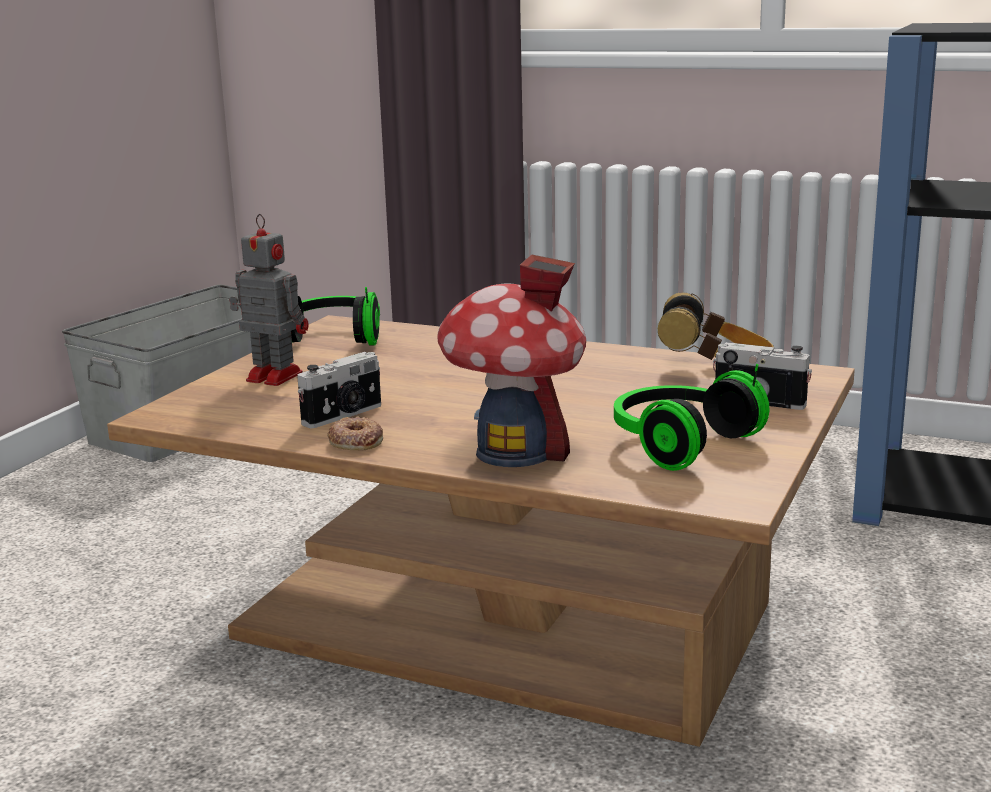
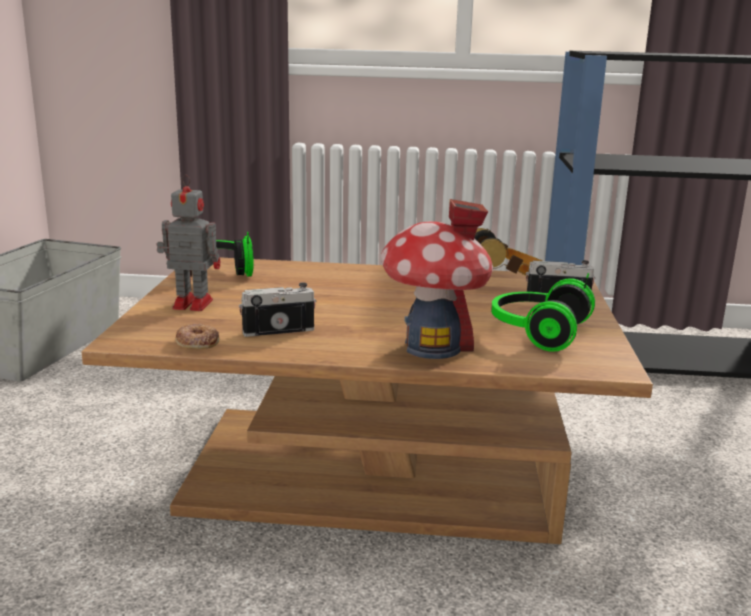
camera: 20 degrees left, 0 degrees up
camera [297,352,381,428] -> camera turned 135 degrees counterclockwise [239,282,316,337]
donut [327,416,383,450] -> donut moved to [175,323,219,349]

